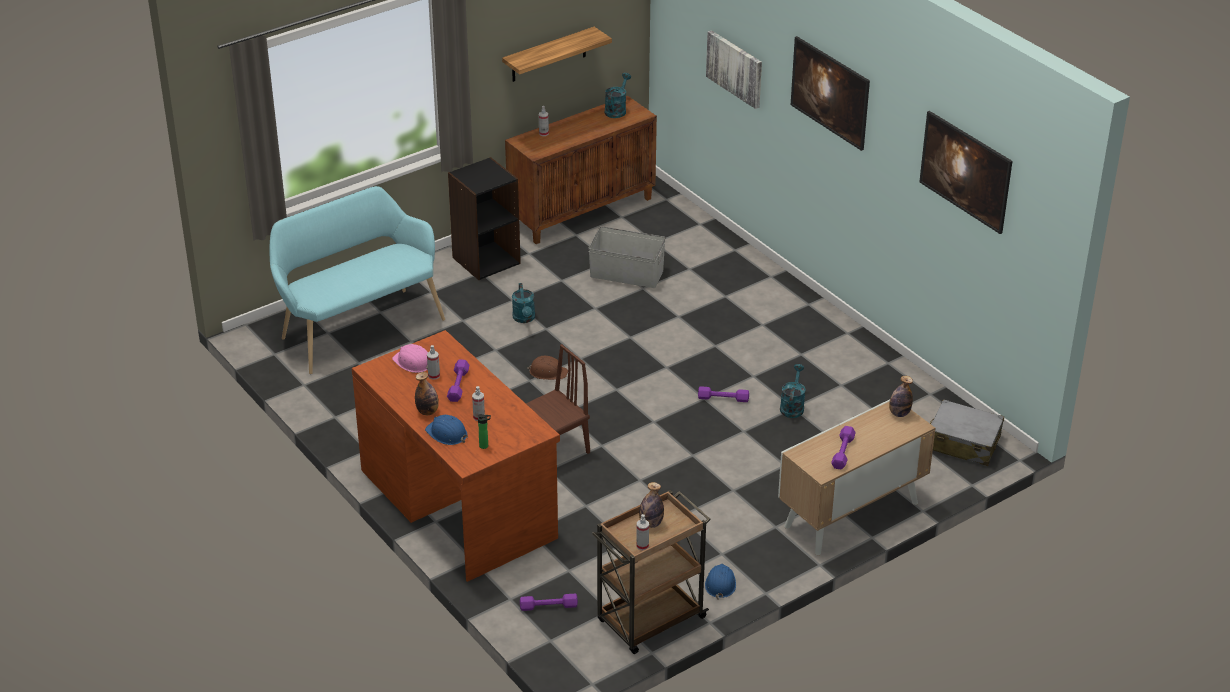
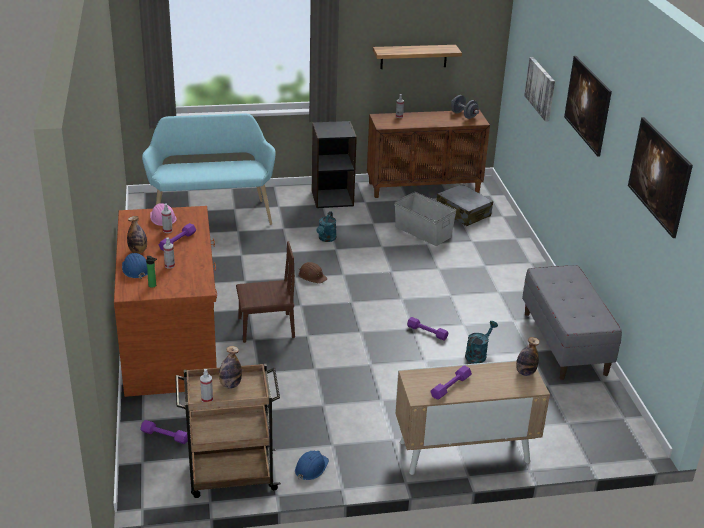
camera: 25 degrees right, 5 degrees down
turquoise watering can [605,73,631,118] -> grey dumbbell [451,95,479,119]
grey suitcase [930,399,1004,466] -> grey suitcase moved to [436,184,493,226]
none -> grey bench [522,265,622,380]

